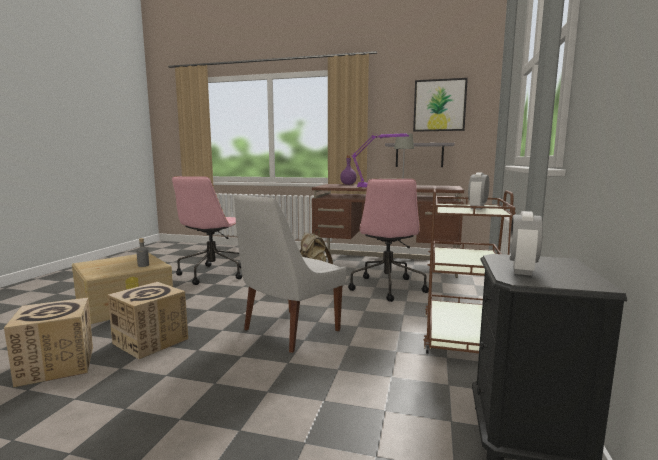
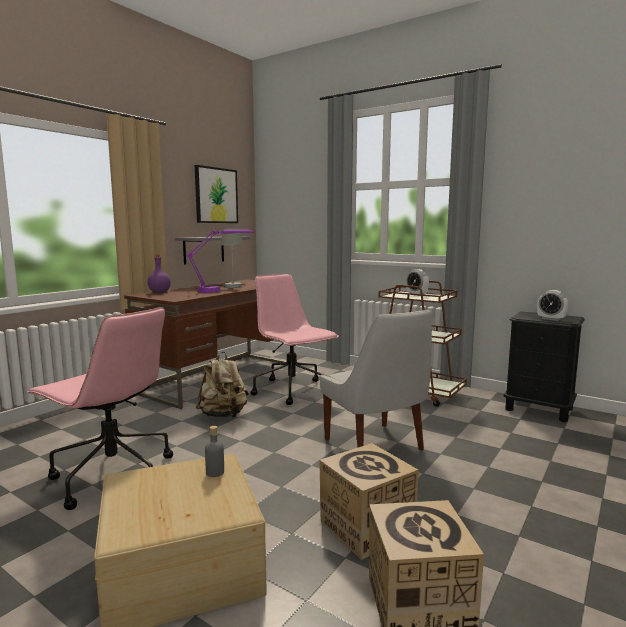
camera: 70 degrees left, 0 degrees up
pink office chair [348,179,429,302] -> pink office chair turned 150 degrees counterclockwise [250,274,339,405]

